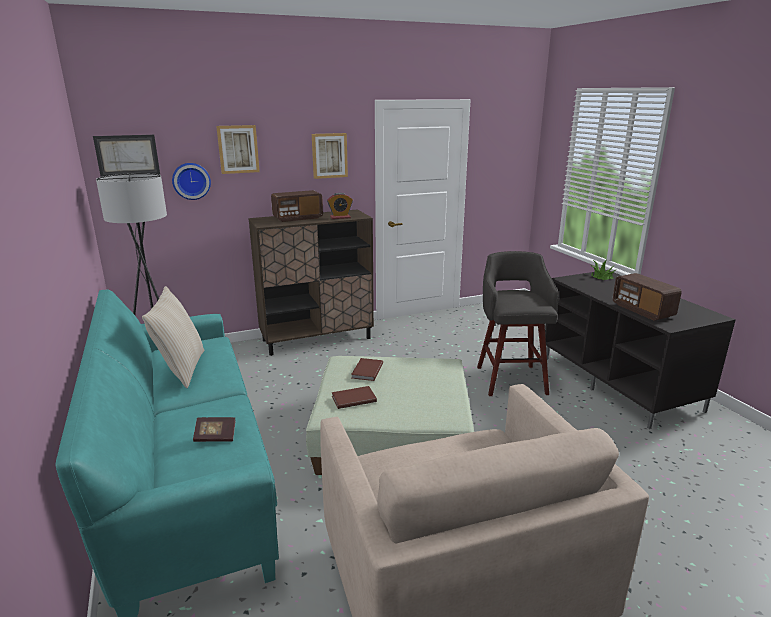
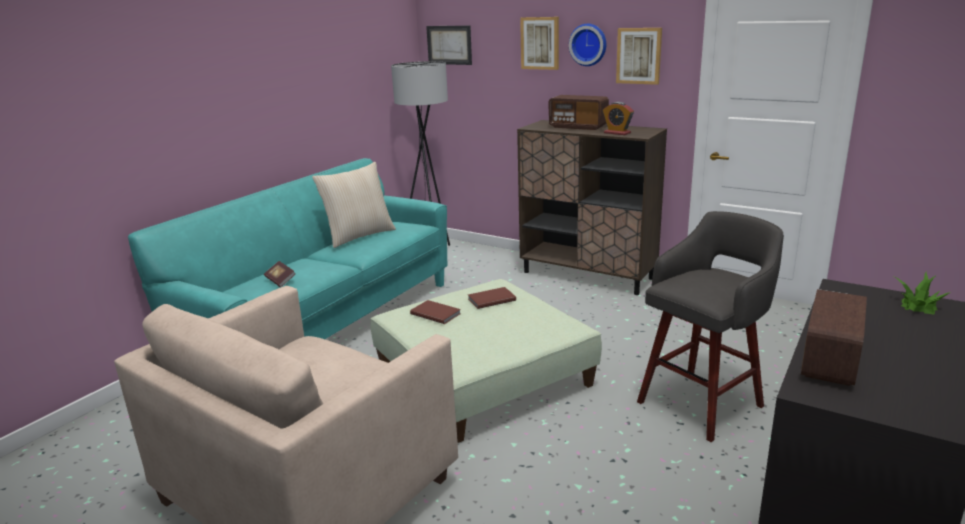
camera: 55 degrees right, 0 degrees up
wall clock [172,163,211,200] -> wall clock moved to [569,24,606,66]

